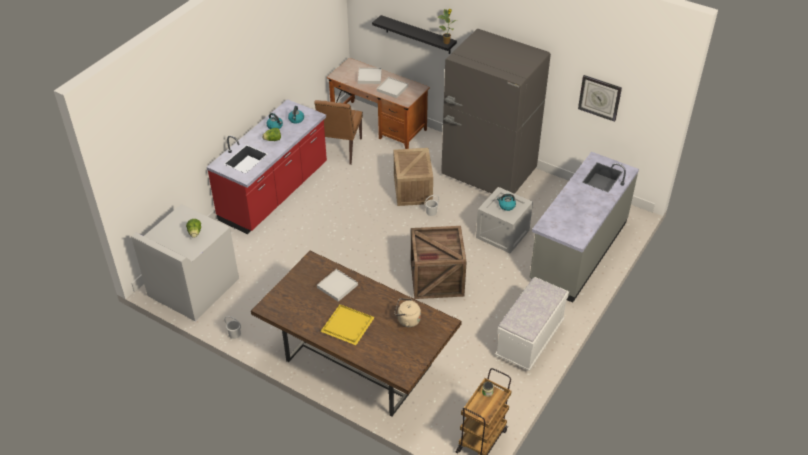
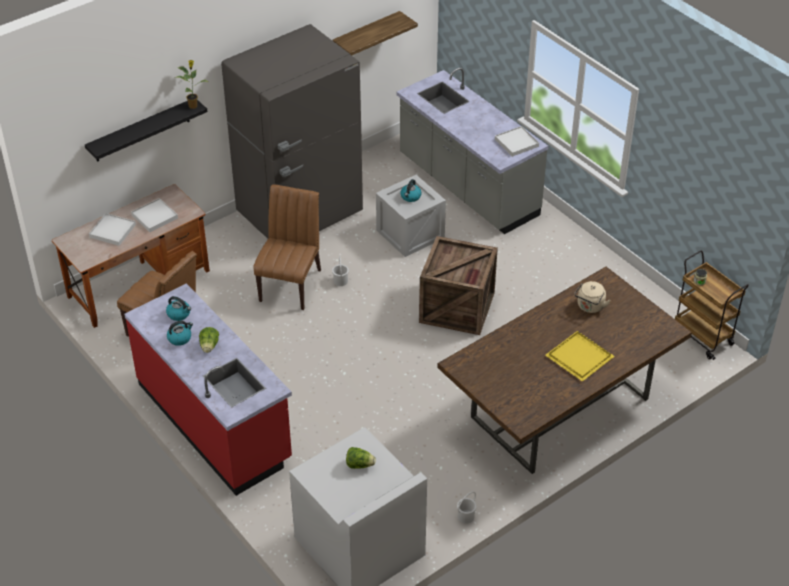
camera: 70 degrees left, 0 degrees up
white tray [317,269,358,302] -> white tray moved to [495,126,539,157]
crate [394,148,433,206] -> brown chair [253,184,321,310]
white bench [495,277,569,371] -> none
wall clock [578,75,622,122] -> shelf [332,11,418,55]

